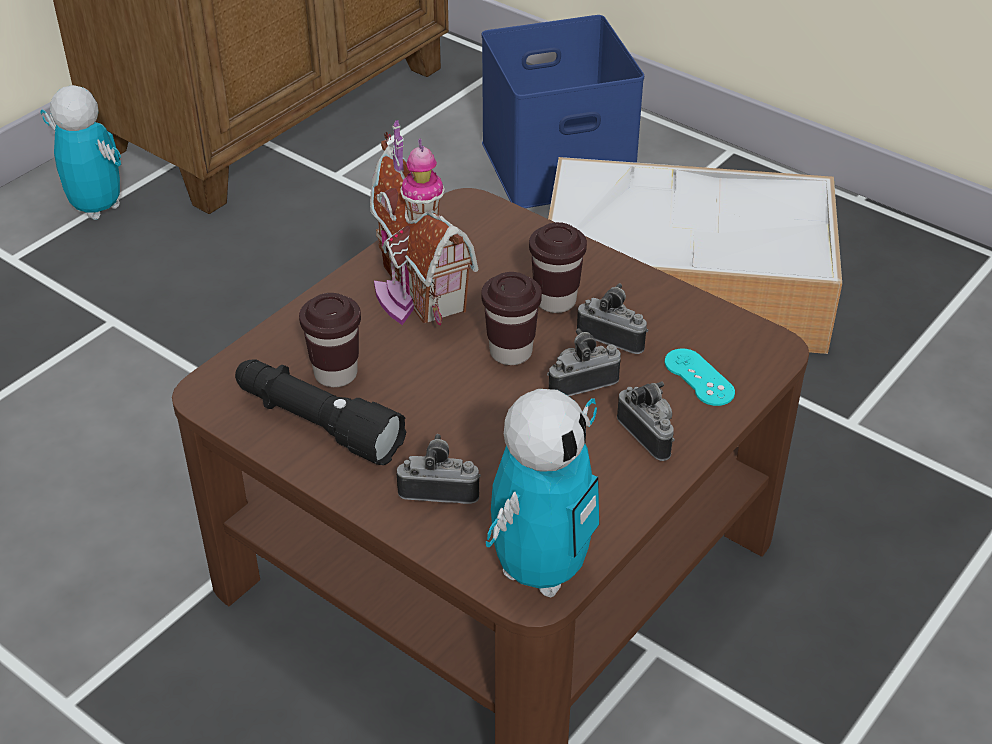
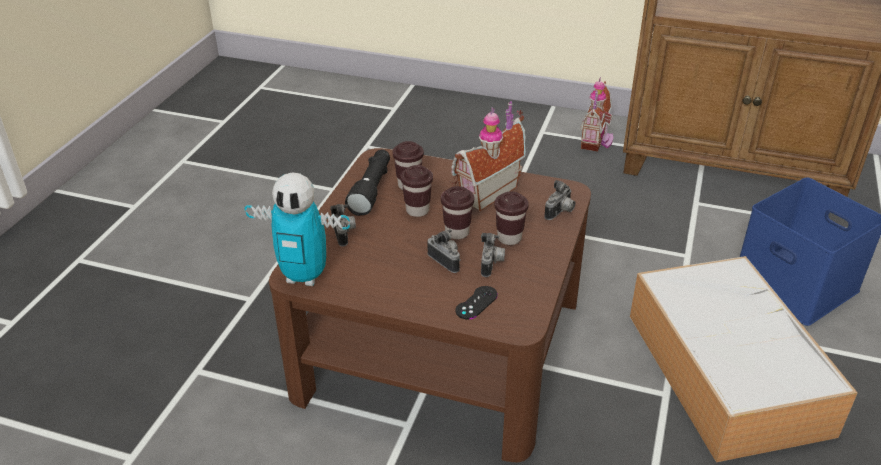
camera: 70 degrees right, 5 degrees down
toy robot [40,85,121,220] -> toy house [580,77,613,152]
camera [617,381,675,461] -> camera moved to [544,180,576,220]
turquoise game controller [665,348,735,406] -> black game controller [455,286,498,319]
none -> brown cup [401,165,433,217]

